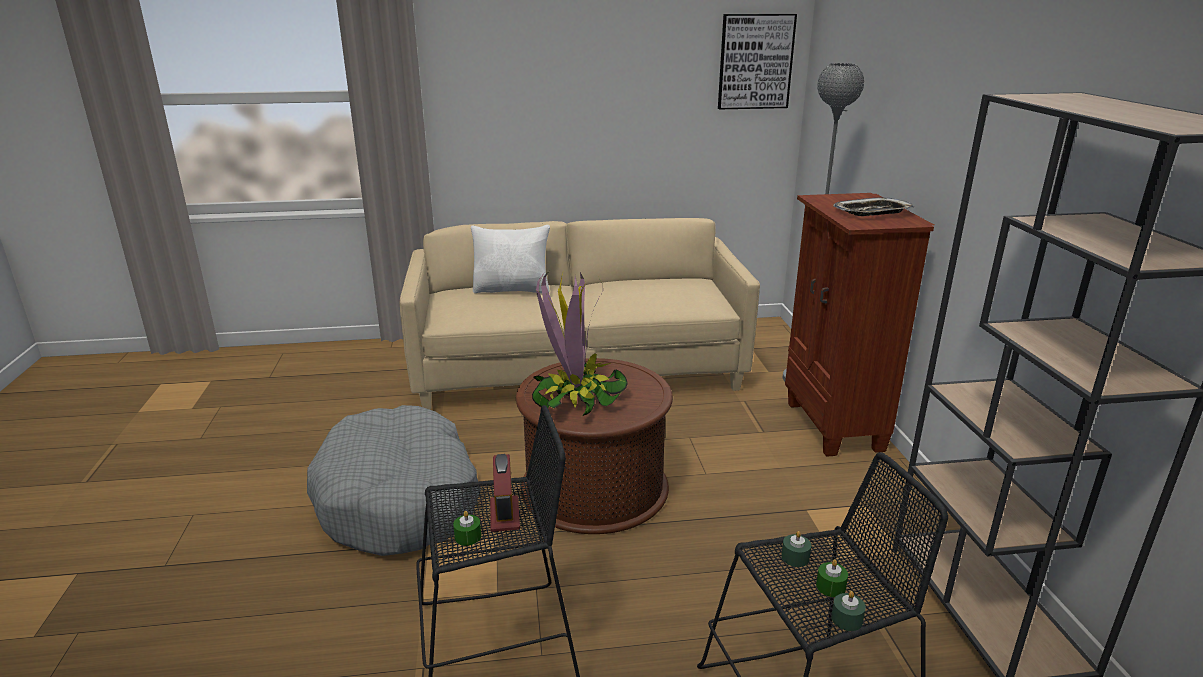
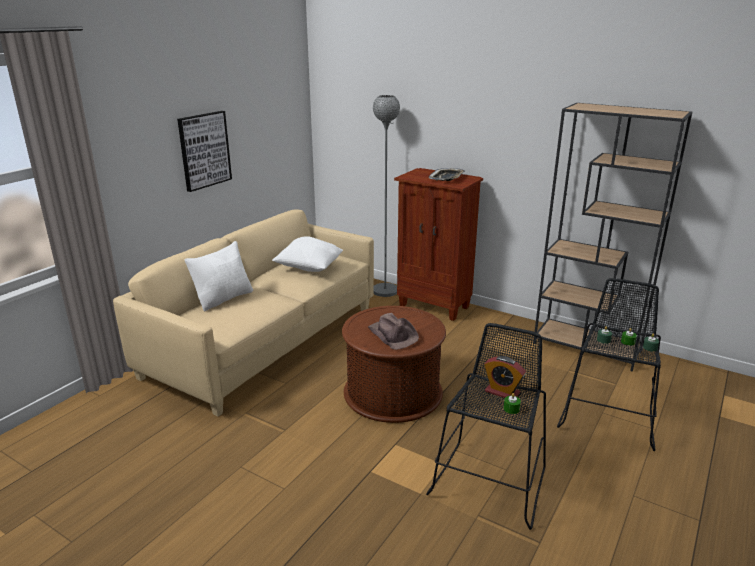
camera: 50 degrees left, 0 degrees up
grey dog bed [307,405,481,556] -> none
potted plant [532,271,628,417] -> brown hat [368,313,419,350]
picture [718,14,797,109] -> picture moved to [177,111,232,192]
none -> white pillow [272,236,343,272]

